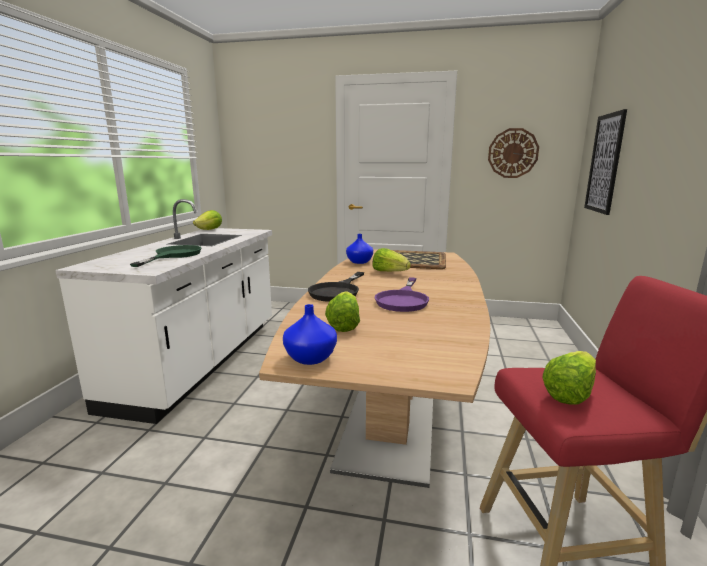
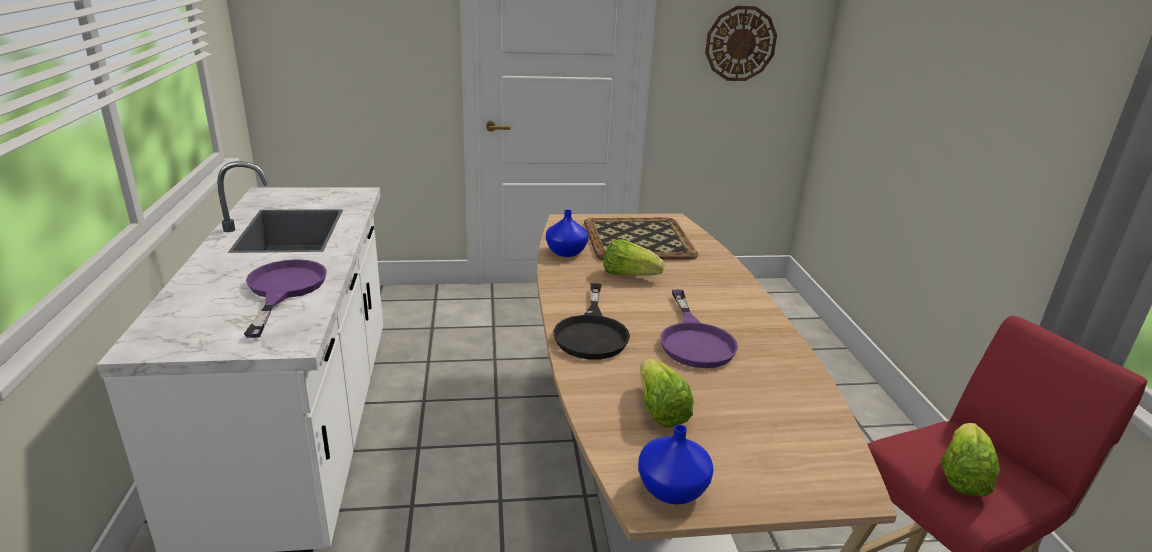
camera: 20 degrees left, 10 degrees up
green frying pan [130,245,202,267] -> purple frying pan [244,259,327,338]
lettuce [193,210,222,230] -> none
picture [584,109,627,215] -> none

